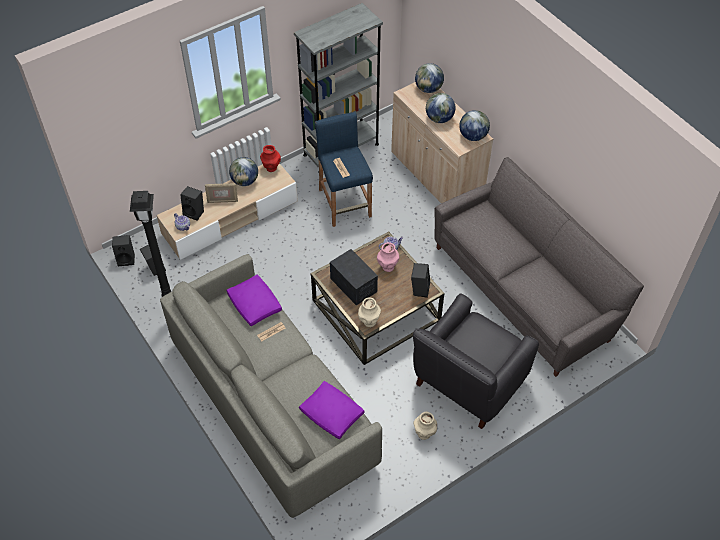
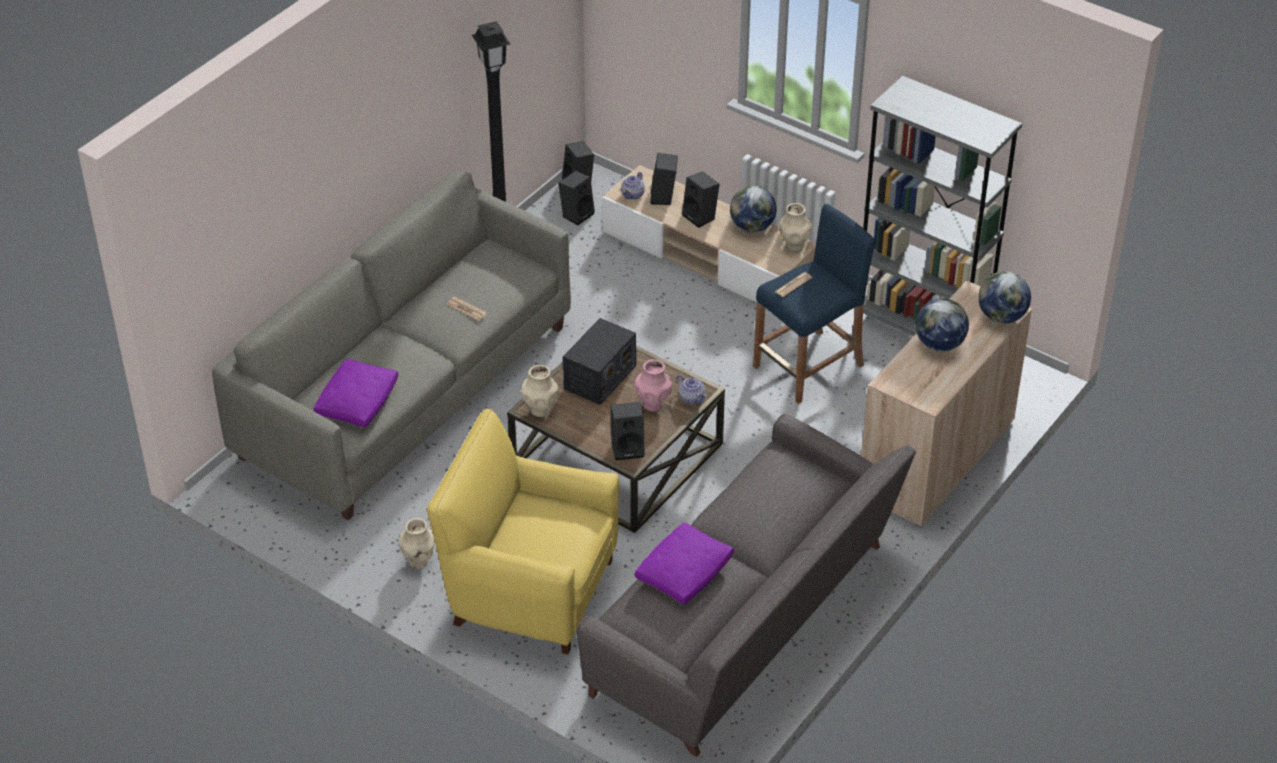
camera: 70 degrees right, 10 degrees down
picture frame [205,183,238,203] -> black speaker [682,171,720,228]
purple pillow [226,275,282,326] -> purple pillow moved to [635,522,734,604]
red vase [260,145,281,172] -> beige vase [779,203,812,251]
black armchair [413,293,539,429] -> yellow armchair [427,409,619,654]
globe [459,110,490,141] -> none

